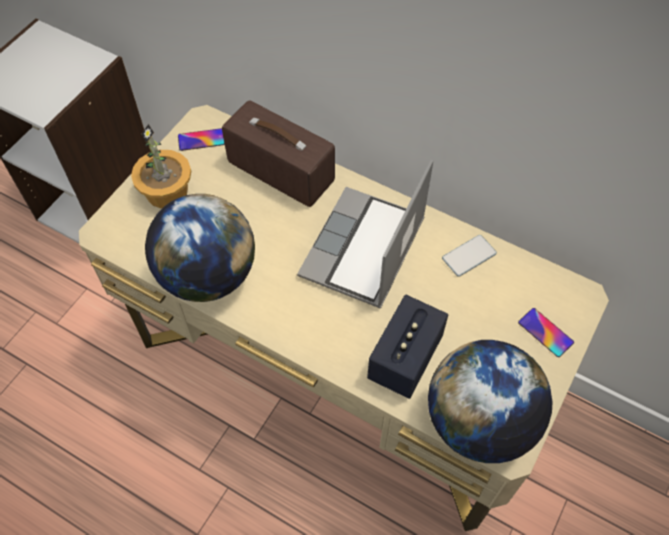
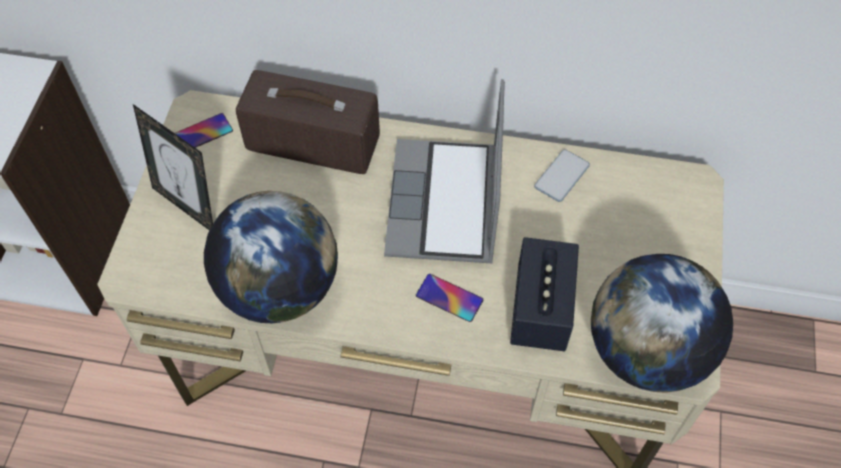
camera: 20 degrees left, 0 degrees up
potted plant [131,124,191,209] -> picture frame [133,104,213,230]
phone [518,308,574,357] -> phone moved to [416,274,483,322]

